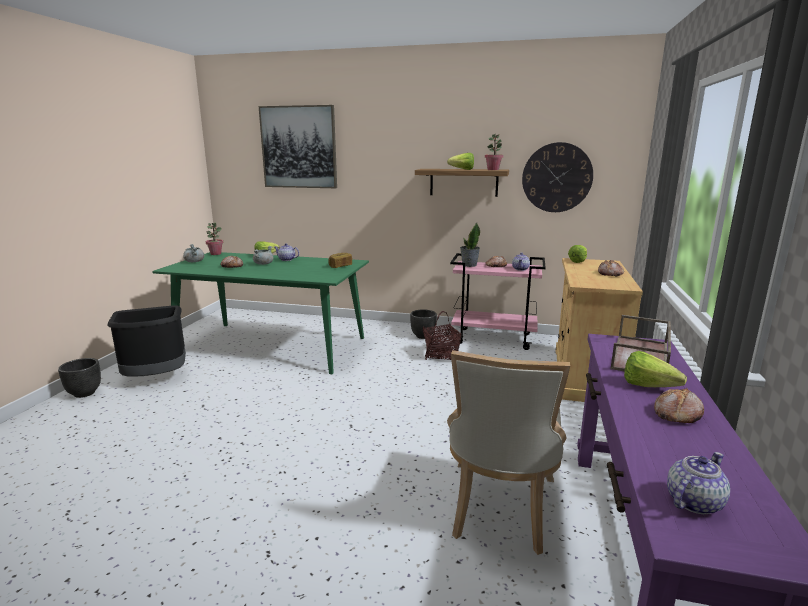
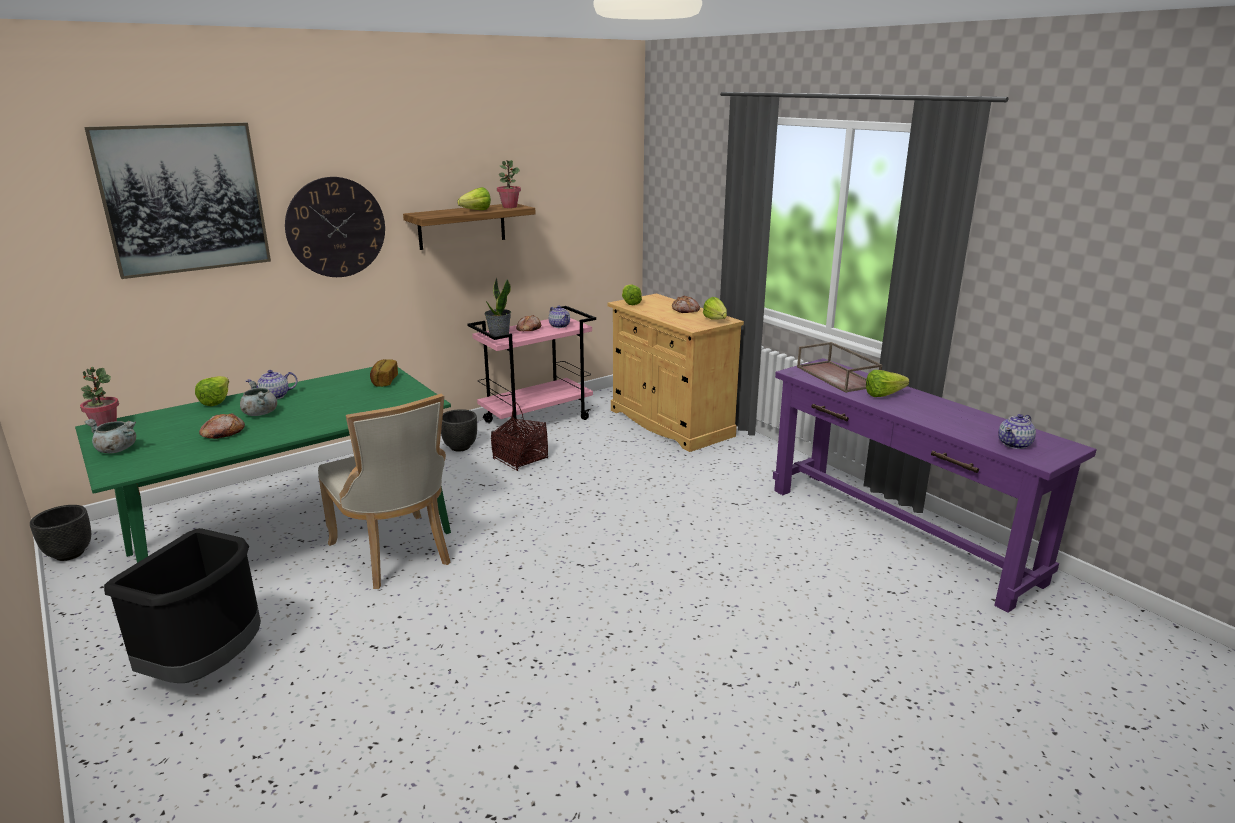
camera: 50 degrees left, 5 degrees up
black planter [58,358,101,398] -> black planter moved to [30,505,91,561]
beige chair [447,350,570,555] -> beige chair moved to [318,393,450,589]
wall clock [522,142,593,212] -> wall clock moved to [285,177,385,277]
bread [654,388,704,423] -> none
teapot [667,452,730,514] -> teapot turned 135 degrees counterclockwise [998,414,1036,449]
none -> lettuce [703,297,727,320]

